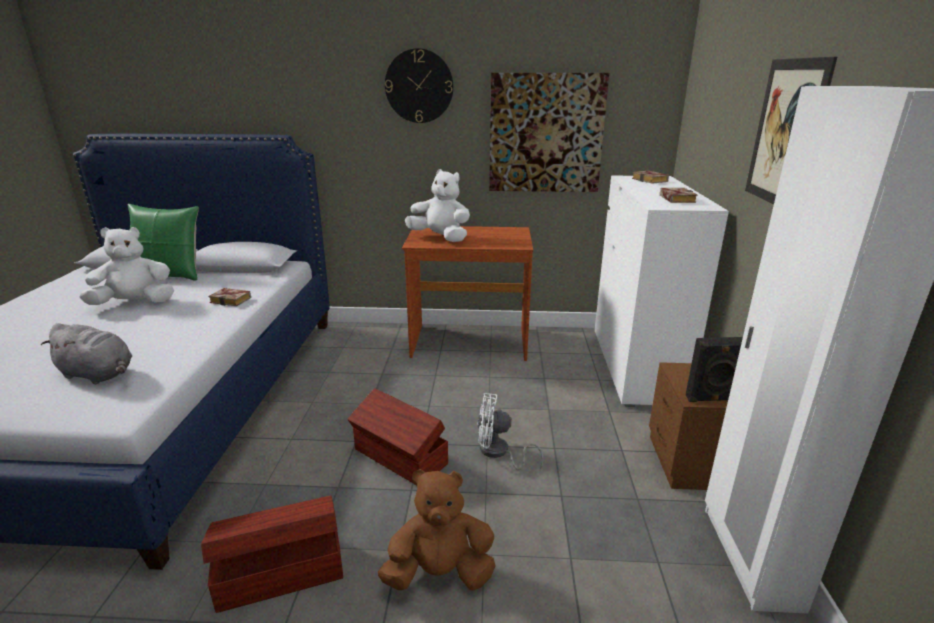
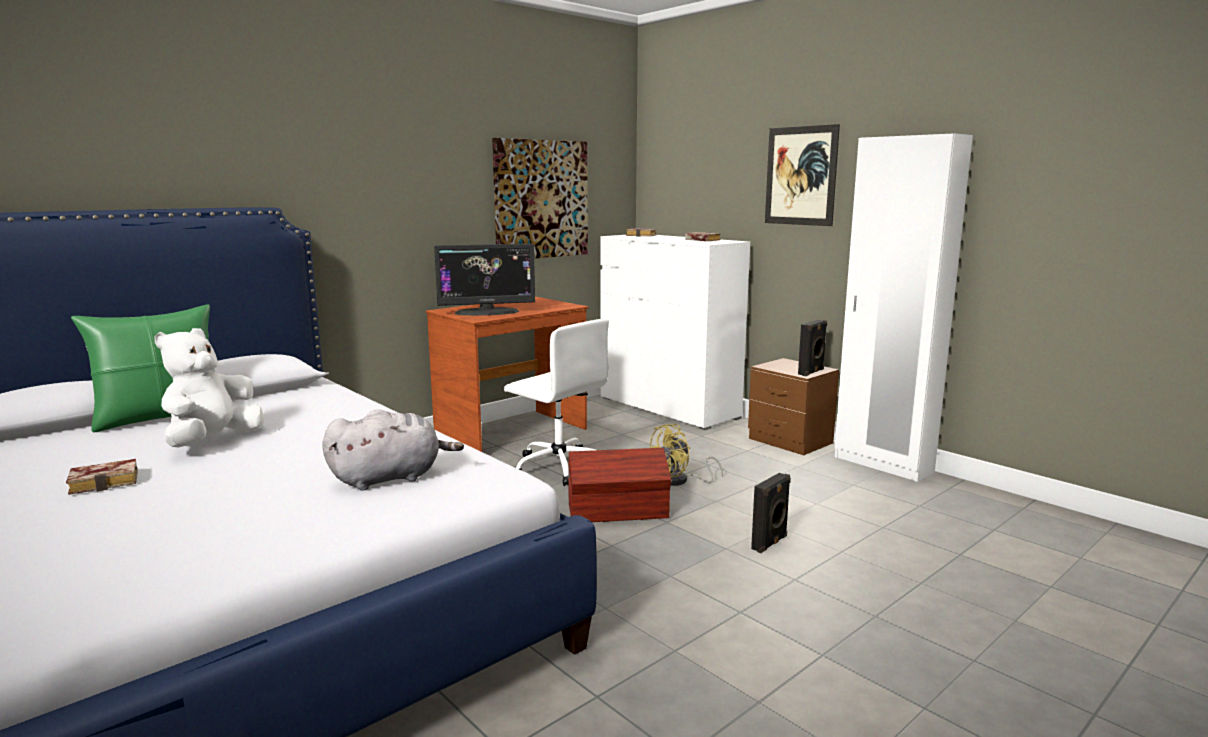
camera: 45 degrees left, 10 degrees down
brown storage box [201,496,343,613] -> none
book [209,288,251,306] -> book moved to [66,459,138,495]
brown plush toy [378,469,496,591] -> black speaker [751,473,791,553]
wall clock [385,48,453,123] -> none
white plush toy [405,169,470,242] -> monitor [434,244,535,316]
white fan [478,393,544,470] -> yellow fan [650,424,723,486]
none -> white office chair [504,319,609,486]

